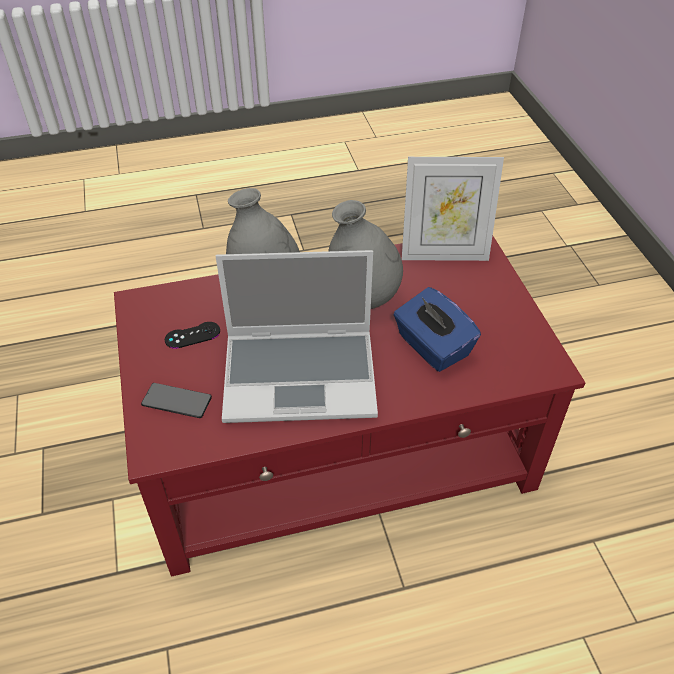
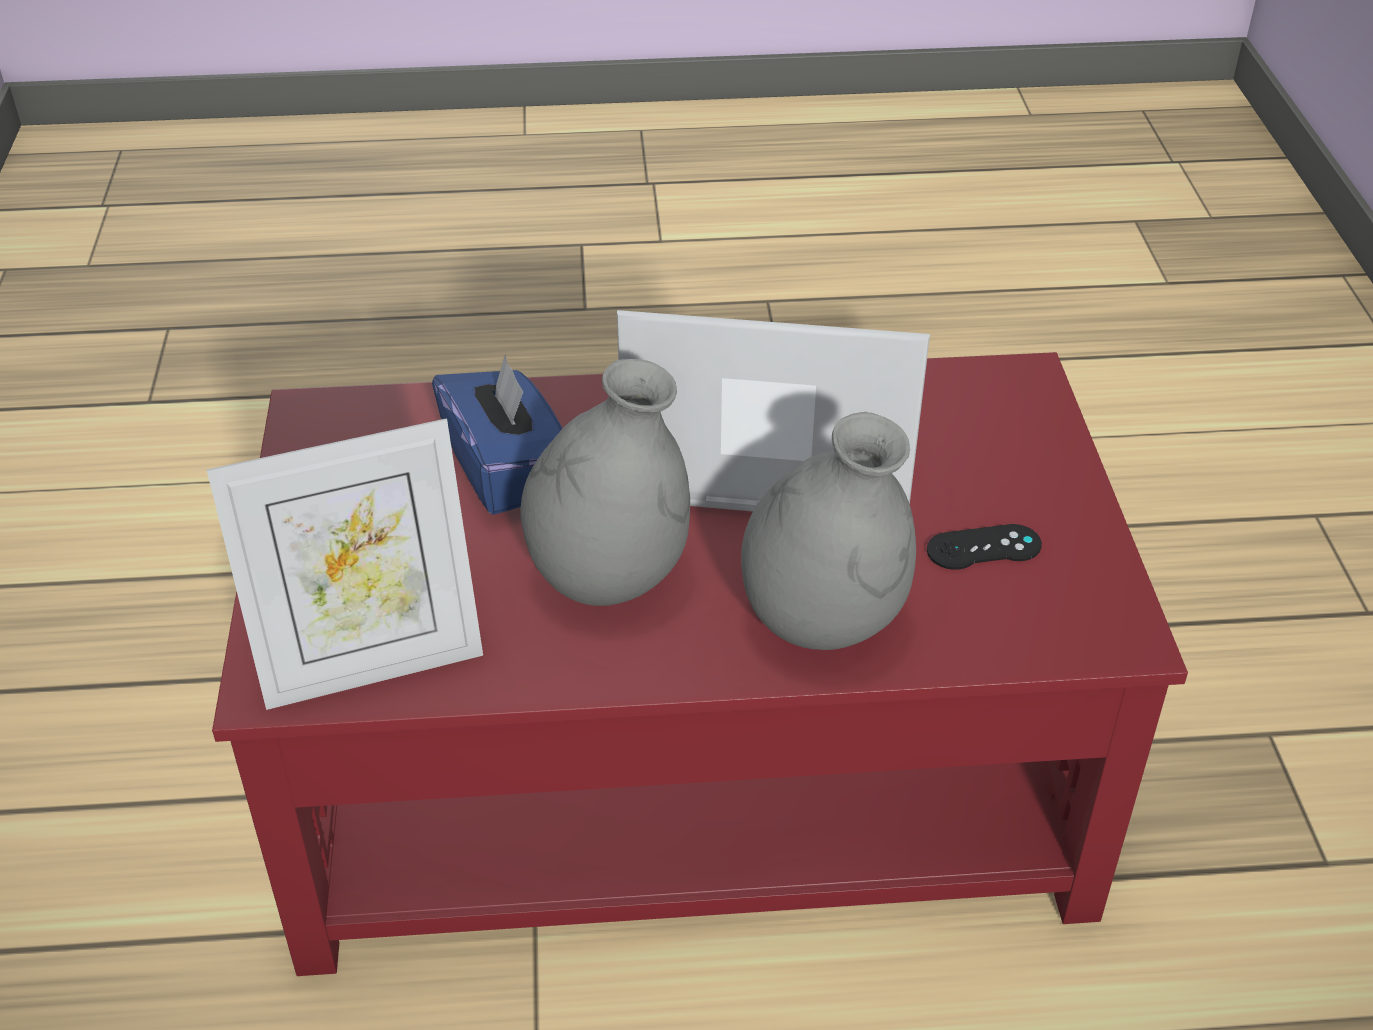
camera: 170 degrees left, 5 degrees down
phone [141,383,212,418] -> none
picture frame [402,157,504,261] -> picture frame turned 150 degrees clockwise [207,418,483,710]

